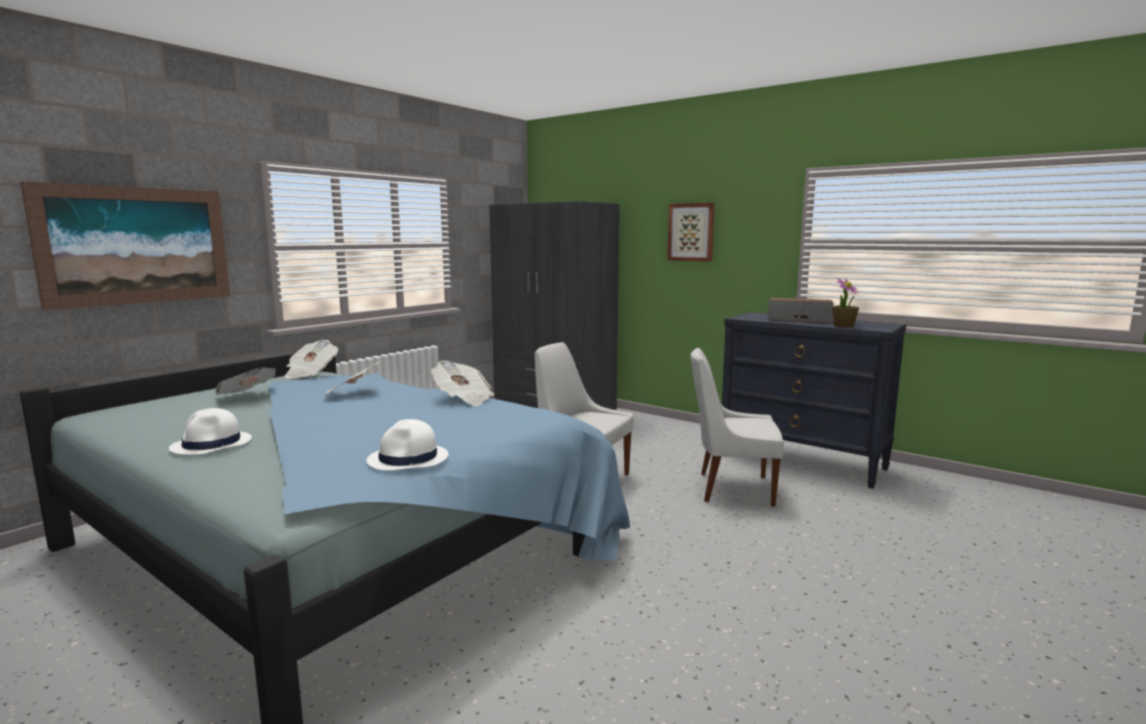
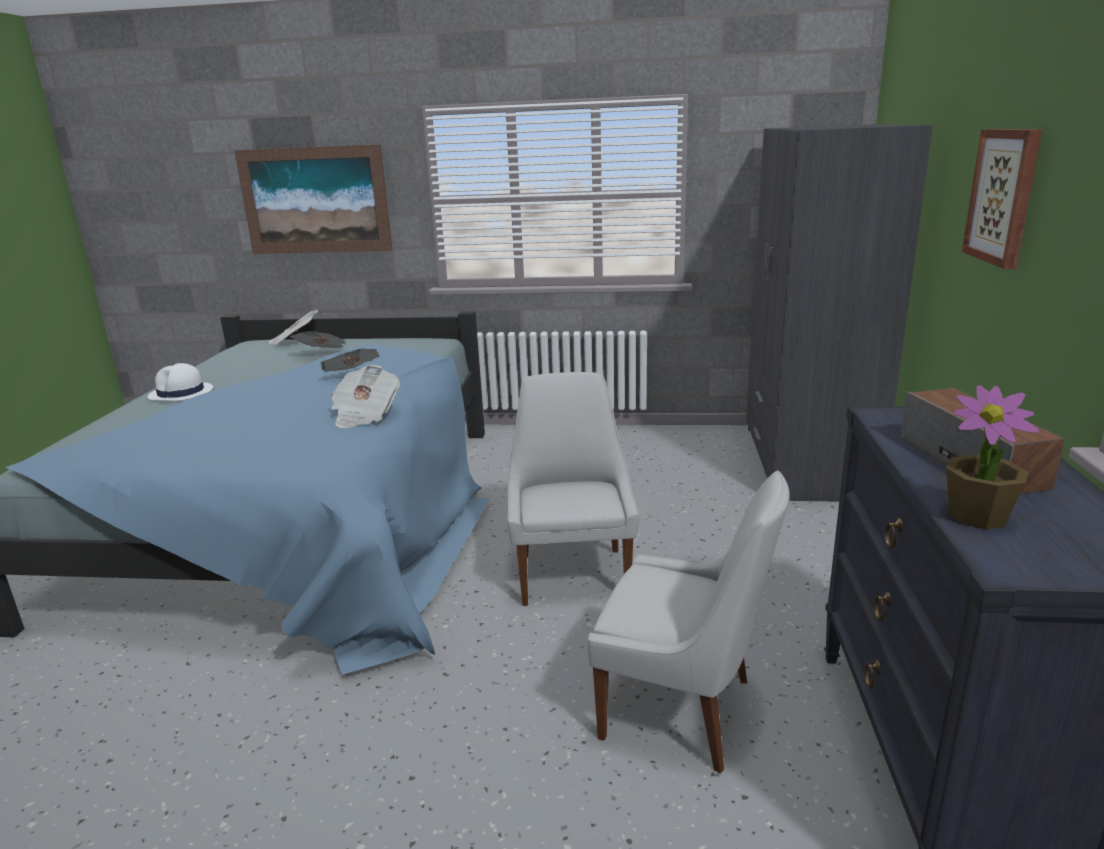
camera: 60 degrees right, 10 degrees up
newspaper [284,340,338,379] -> newspaper moved to [268,310,318,345]
white hat [366,419,449,471] -> none
white chair [691,348,784,507] -> white chair turned 135 degrees clockwise [588,470,790,774]

